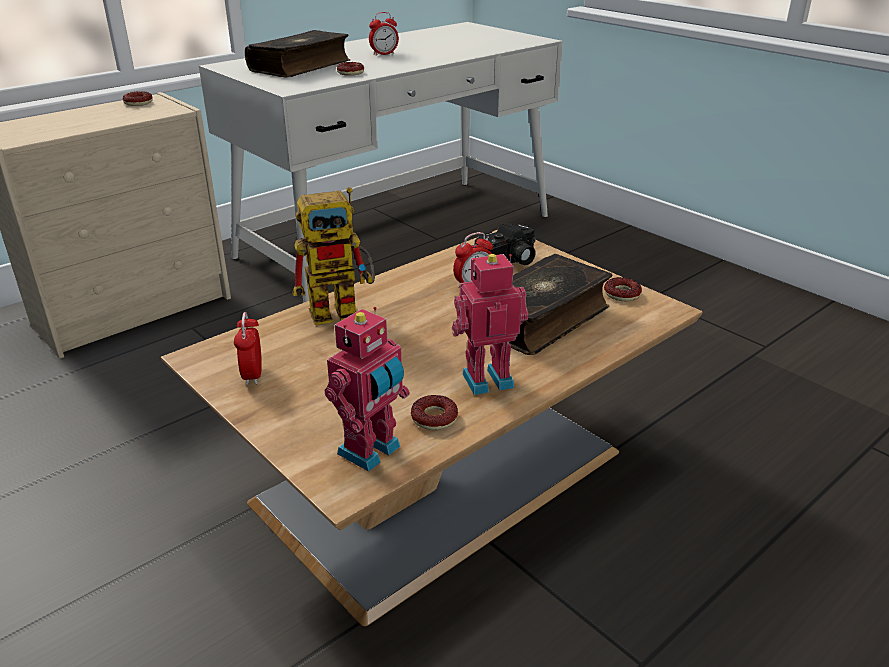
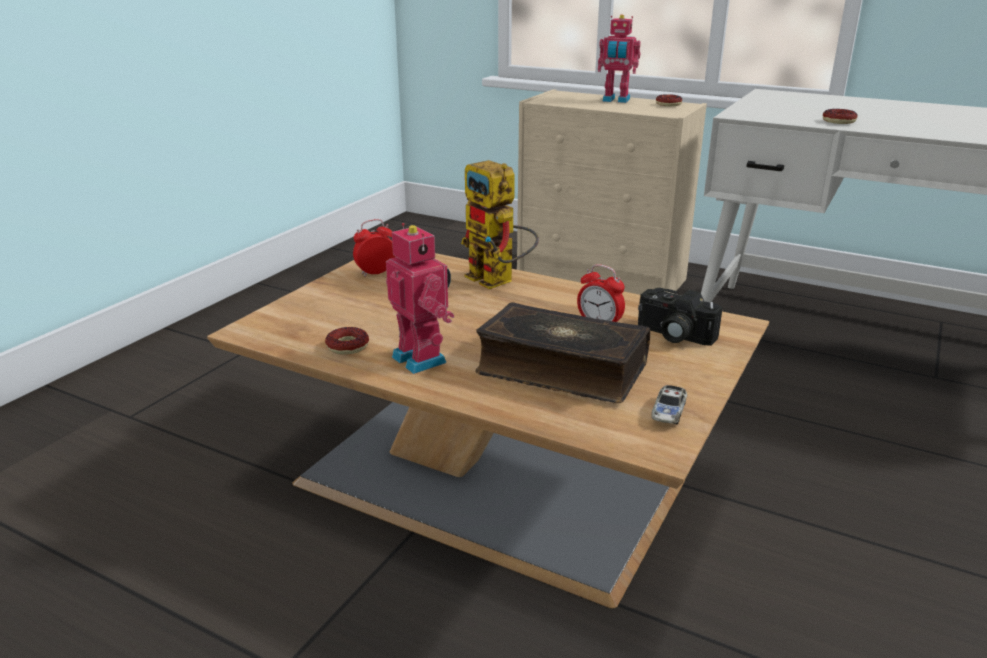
camera: 70 degrees right, 5 degrees down
book [245,30,351,77] -> none
toy robot [325,307,410,471] -> toy robot moved to [598,14,641,103]
alarm clock [369,12,399,56] -> none
donut [604,277,642,301] -> toy car [651,385,687,424]

